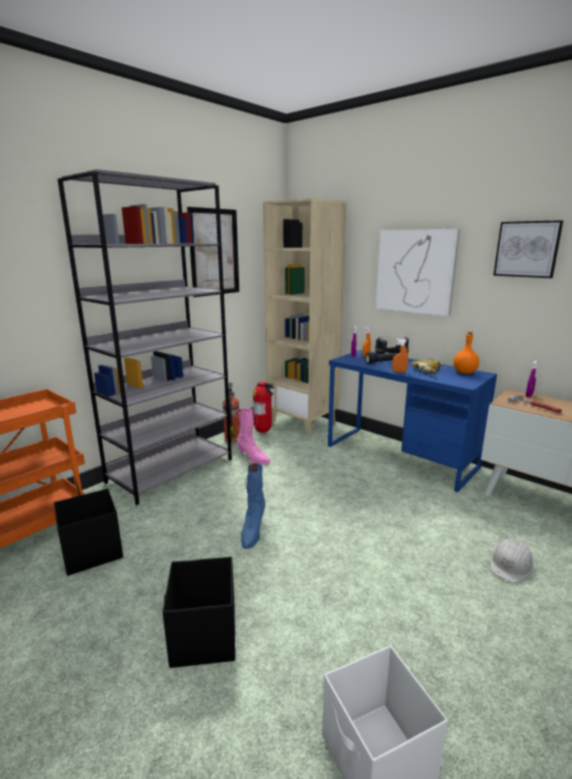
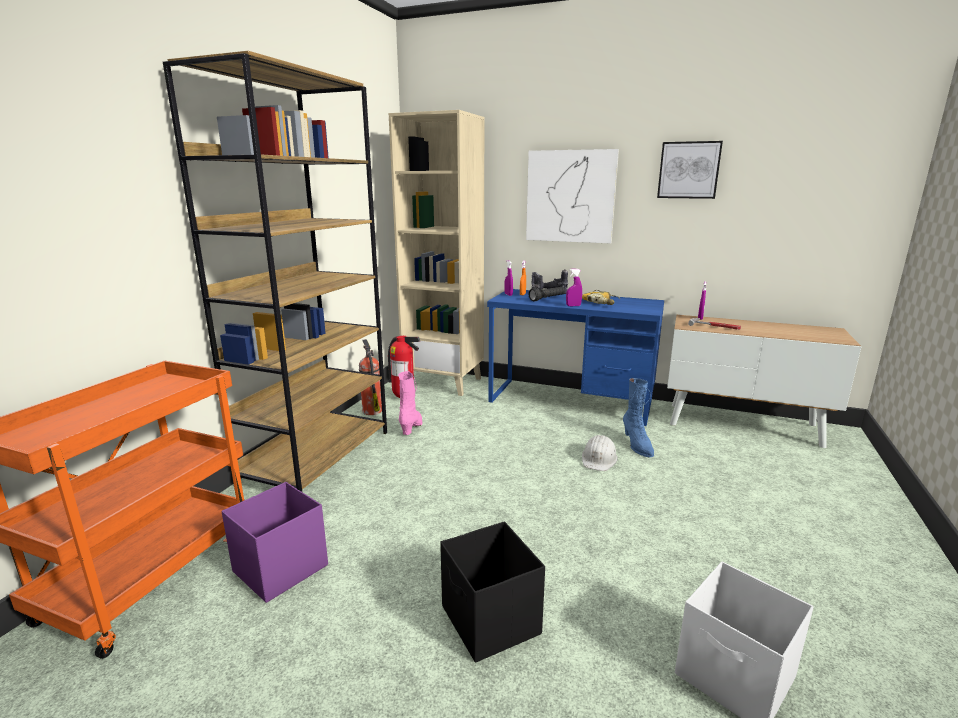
camera: 20 degrees left, 0 degrees up
black storage box [54,489,123,576] -> purple storage box [221,482,328,603]
grey bookcase [58,169,232,505] -> brown bookcase [163,51,387,492]
picture [187,207,239,297] -> none
pink boot [237,408,270,465] -> pink boot turned 105 degrees counterclockwise [399,371,422,435]
blue boot [241,463,265,549] -> blue boot moved to [623,378,654,458]
orange spray bottle [392,339,408,373] -> purple spray bottle [566,269,582,306]
orange bottle [453,331,479,374] -> none
white hard hat [490,538,534,583] -> white hard hat moved to [582,435,618,471]

